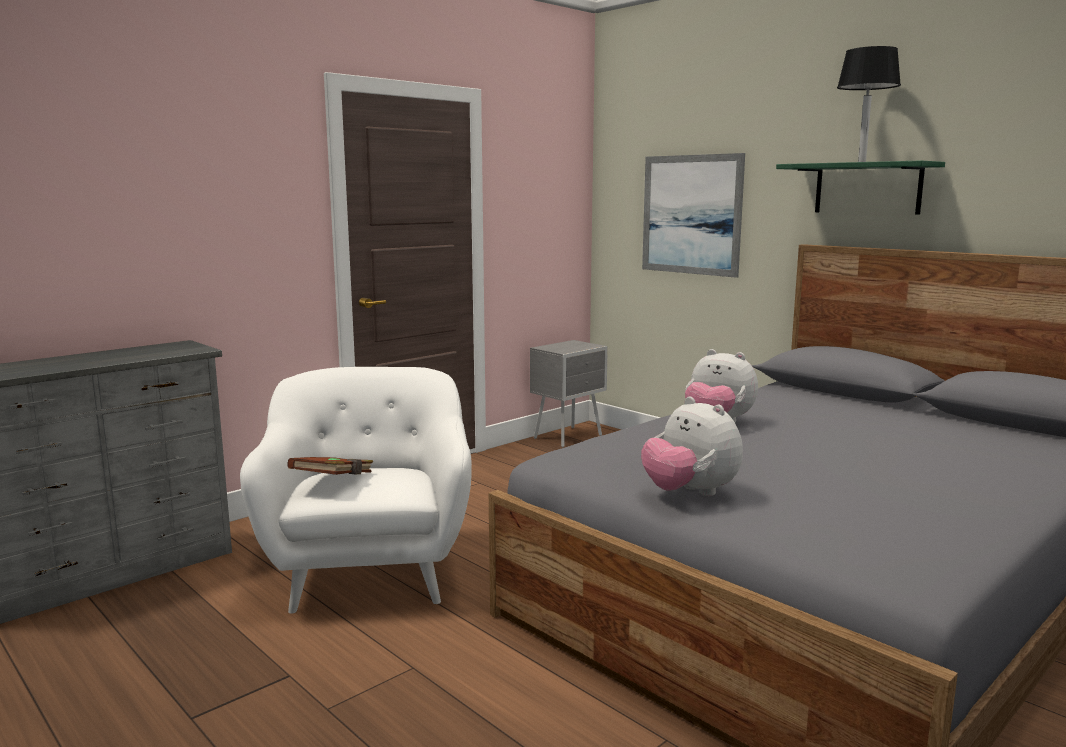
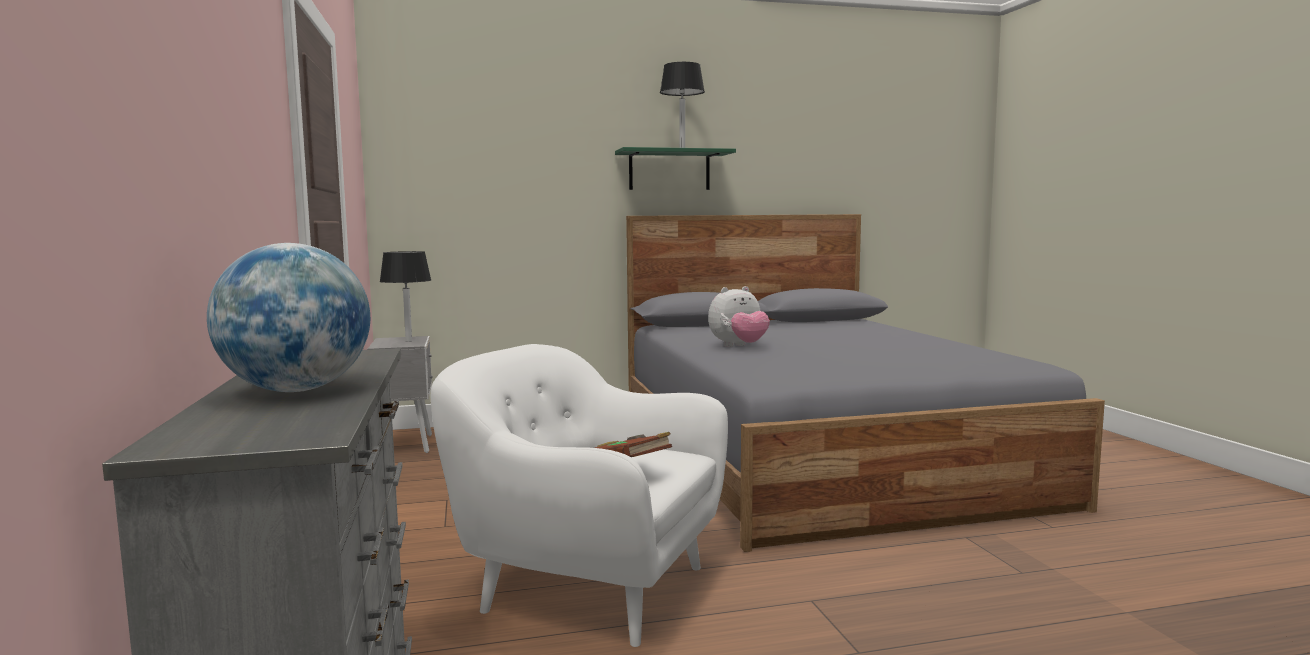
camera: 60 degrees left, 5 degrees down
plush toy [641,396,743,496] -> none
picture [642,153,745,278] -> none
none -> globe [207,243,370,392]
none -> black table lamp [380,251,431,342]

